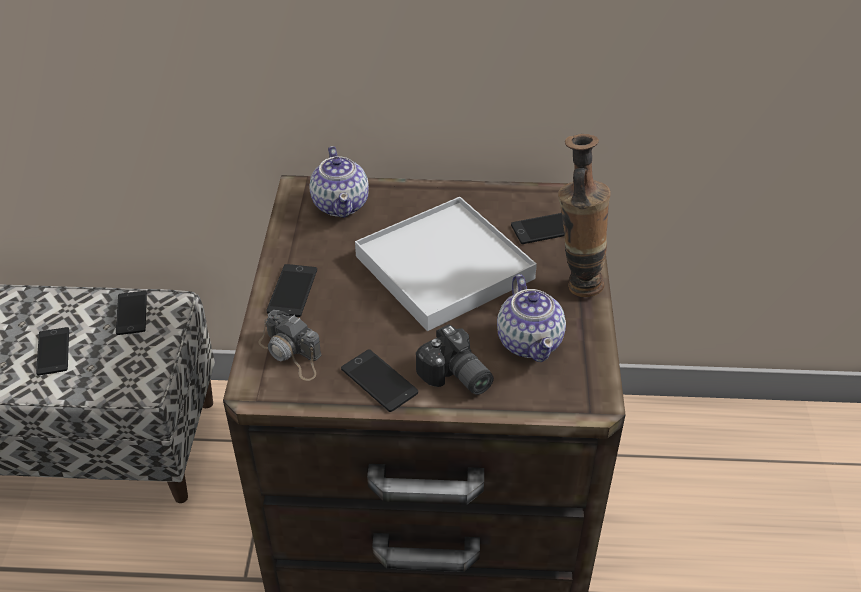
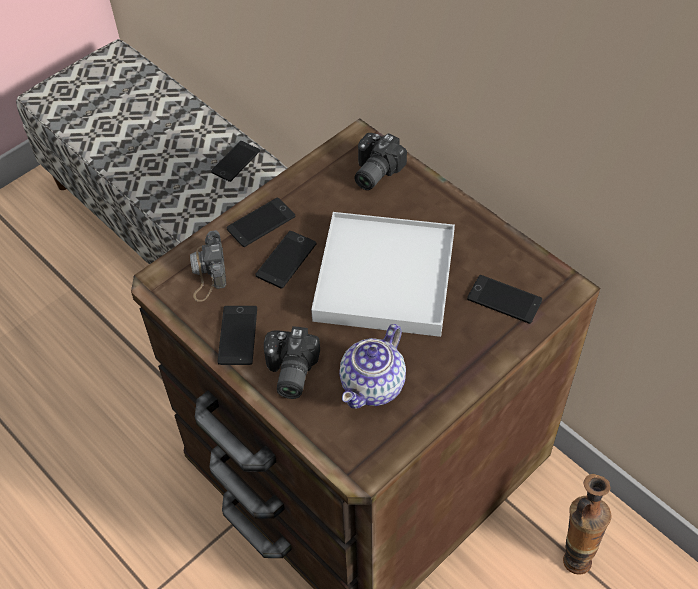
camera: 45 degrees right, 10 degrees up
phone [36,327,69,375] -> phone moved to [255,231,317,288]
teapot [309,146,369,218] -> camera [354,133,407,190]
vase [558,134,610,297] -> vase moved to [563,474,611,575]

